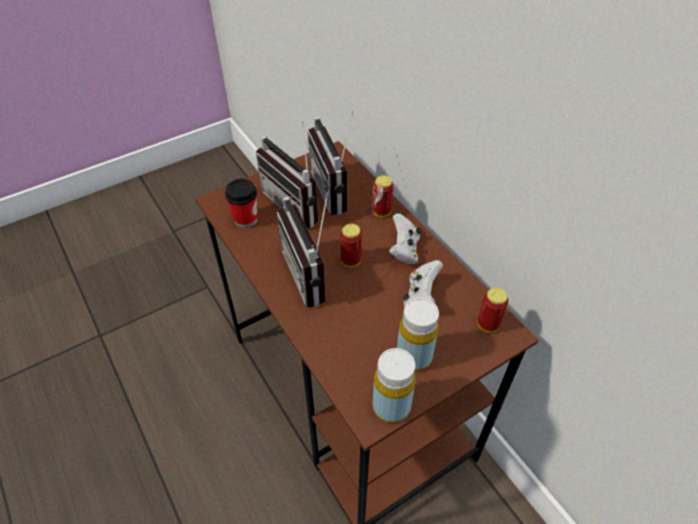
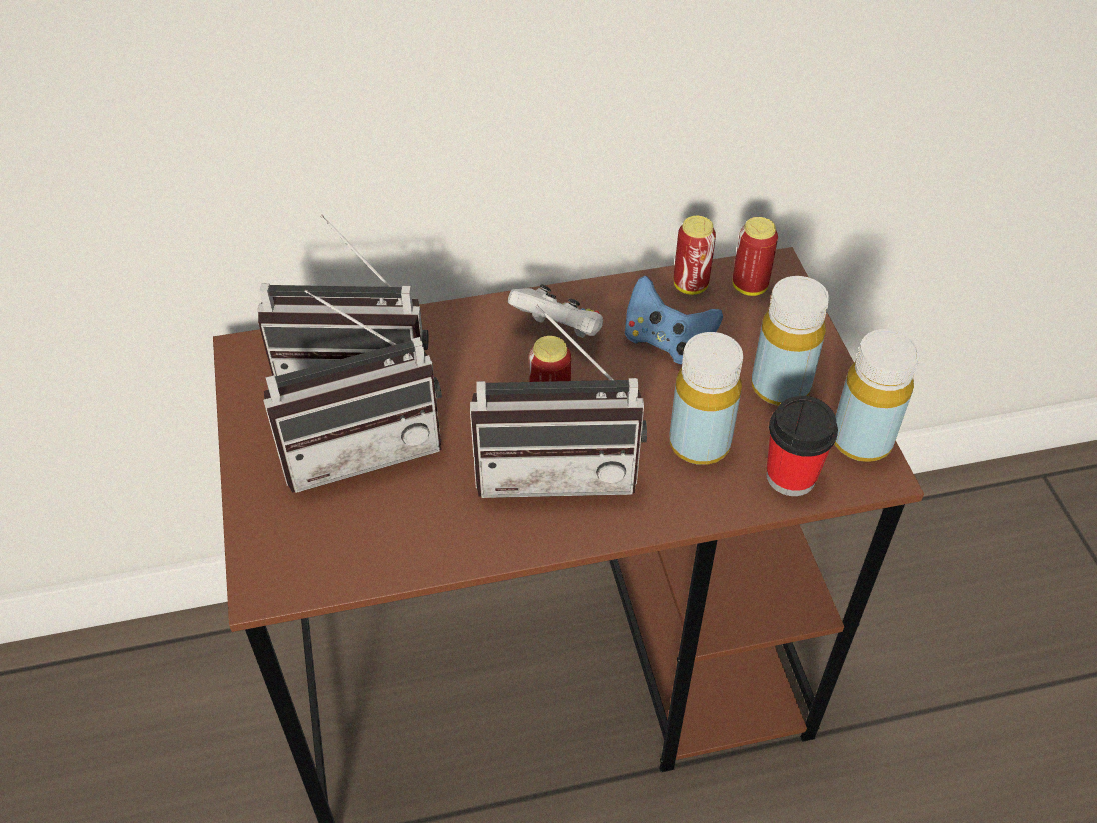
camera: 70 degrees left, 0 degrees up
cup [225,178,258,228] -> cup moved to [766,396,838,496]
can [372,175,394,217] -> can moved to [674,216,716,295]
white game controller [403,260,443,307] -> blue game controller [624,276,723,365]
none -> yellow bottle [669,332,743,465]

